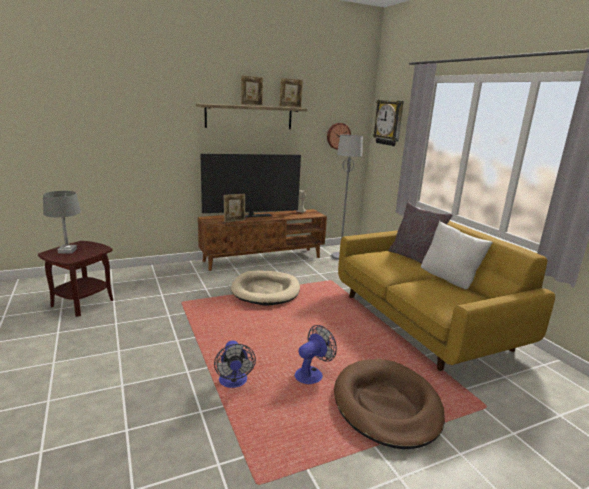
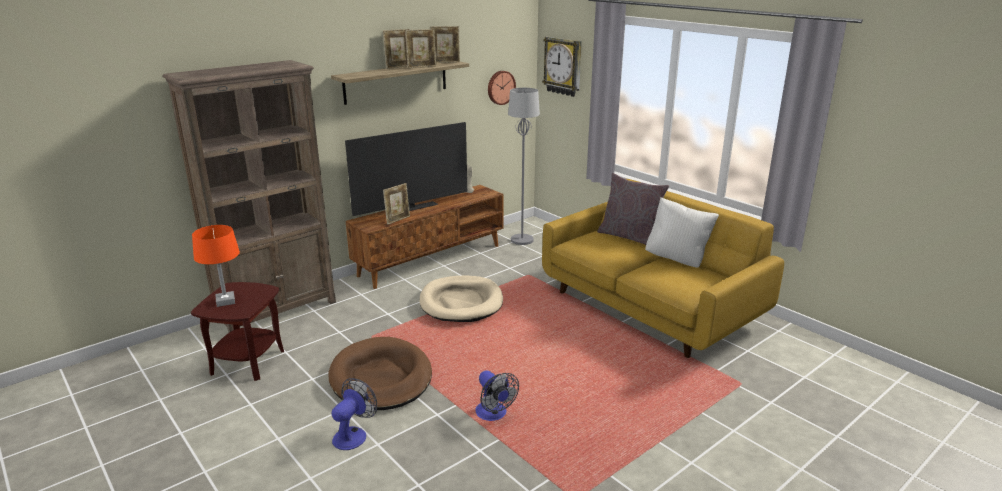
camera: 15 degrees left, 5 degrees up
grey table lamp [43,191,81,254] -> orange table lamp [192,225,240,307]
fan [295,325,337,384] -> fan moved to [331,378,377,450]
brown dog bed [334,359,445,449] -> brown dog bed moved to [329,337,432,410]
none -> brown bookcase [162,60,336,333]
none -> picture frame [405,29,436,69]

